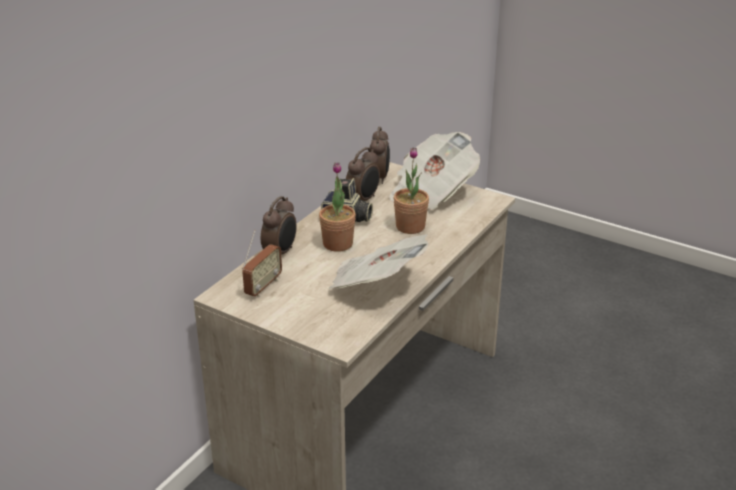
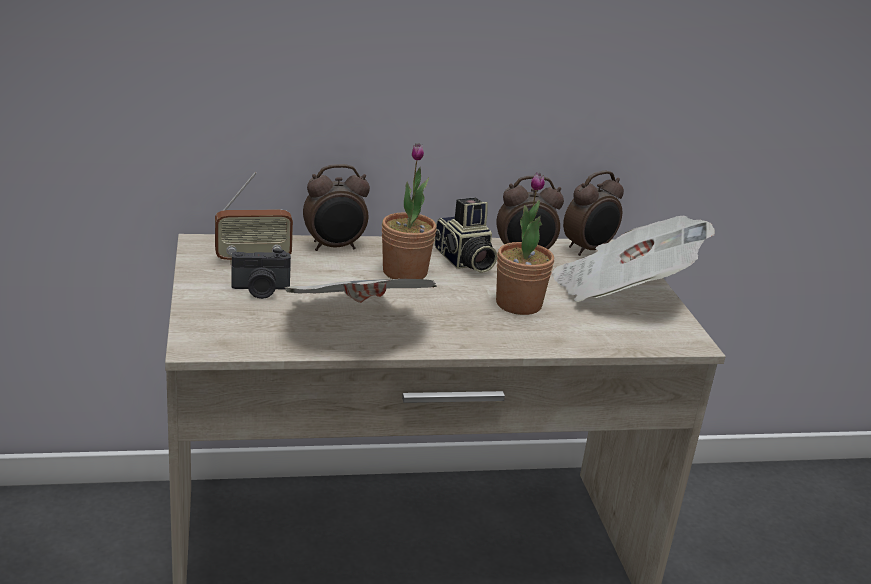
camera: 45 degrees right, 5 degrees down
none -> camera [232,249,291,299]

